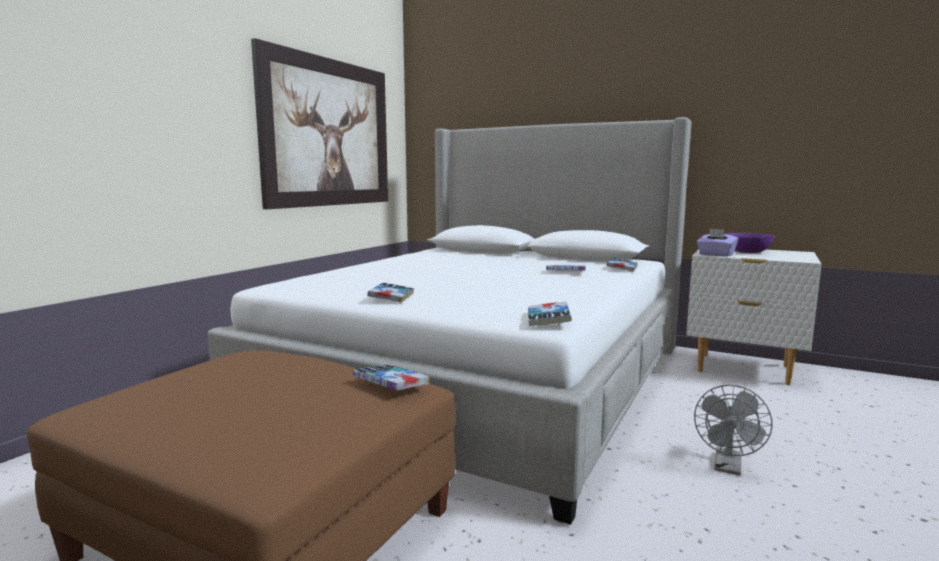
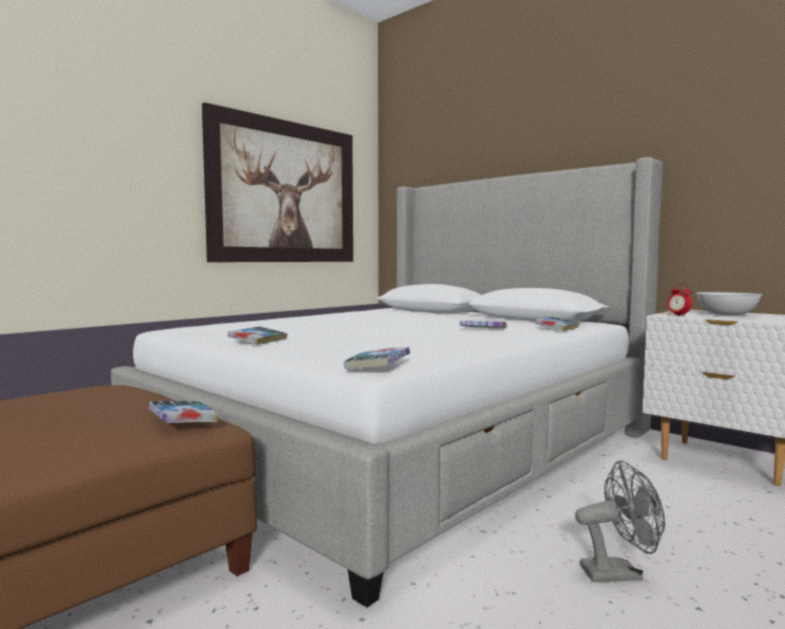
camera: 15 degrees right, 5 degrees down
grey fan [694,385,773,475] -> grey fan turned 135 degrees counterclockwise [575,461,665,582]
purple tissue box [697,228,738,257] -> alarm clock [667,284,692,316]
purple bowl [726,233,775,253] -> white bowl [696,292,762,315]

